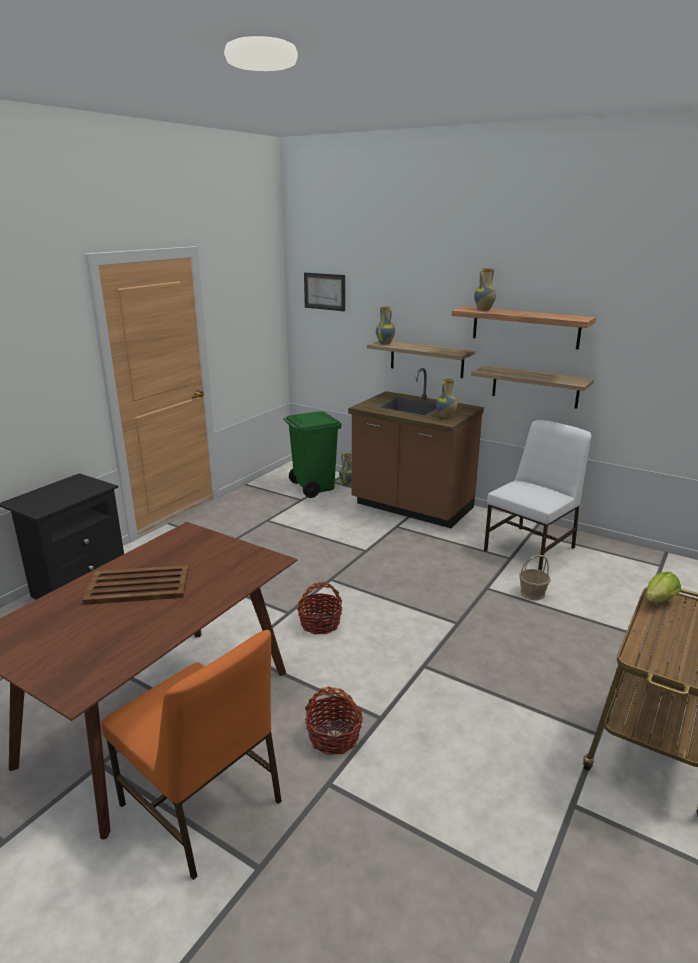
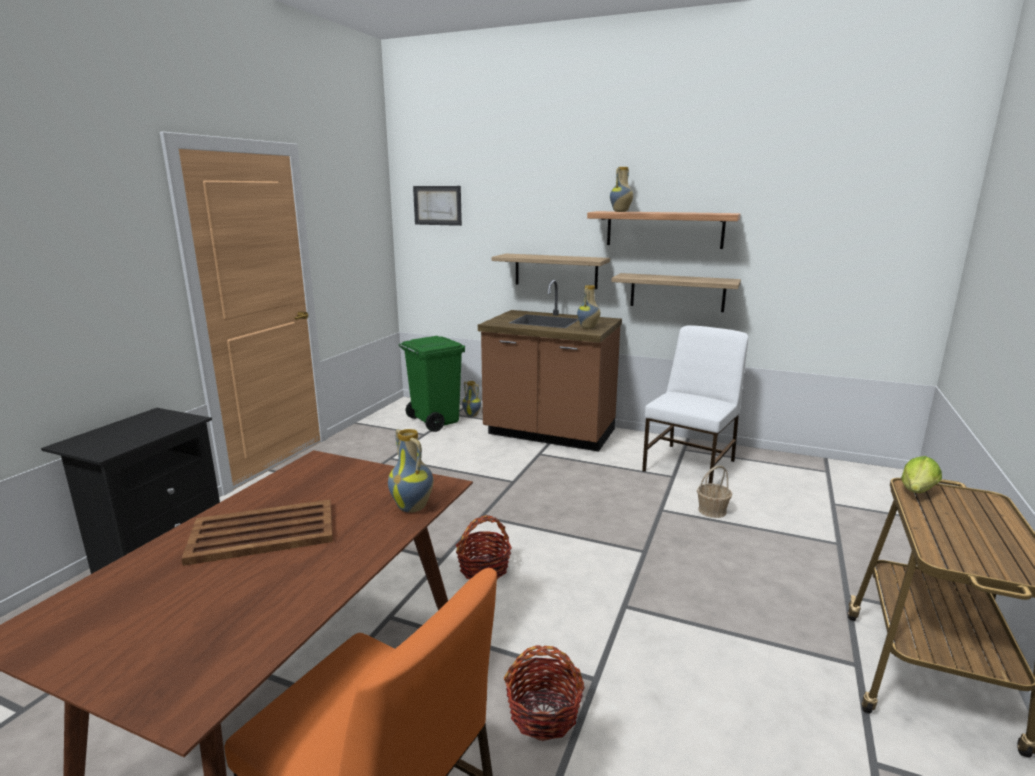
camera: 10 degrees left, 5 degrees down
vase [376,306,395,344] -> vase moved to [388,429,433,513]

